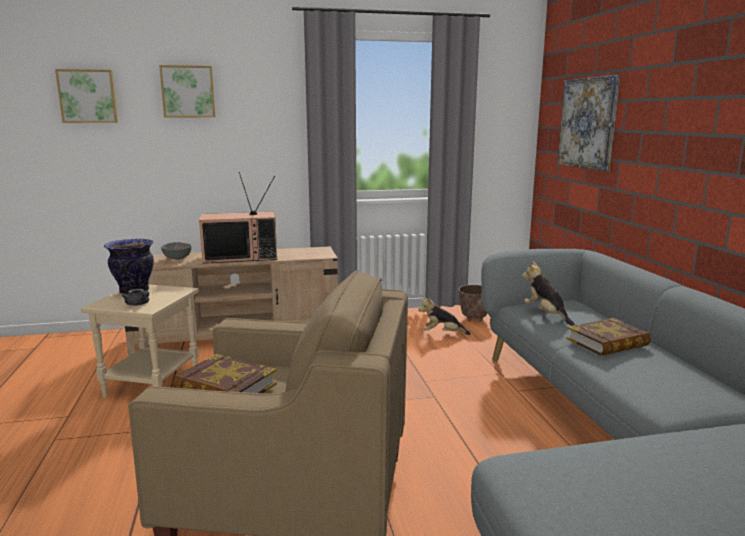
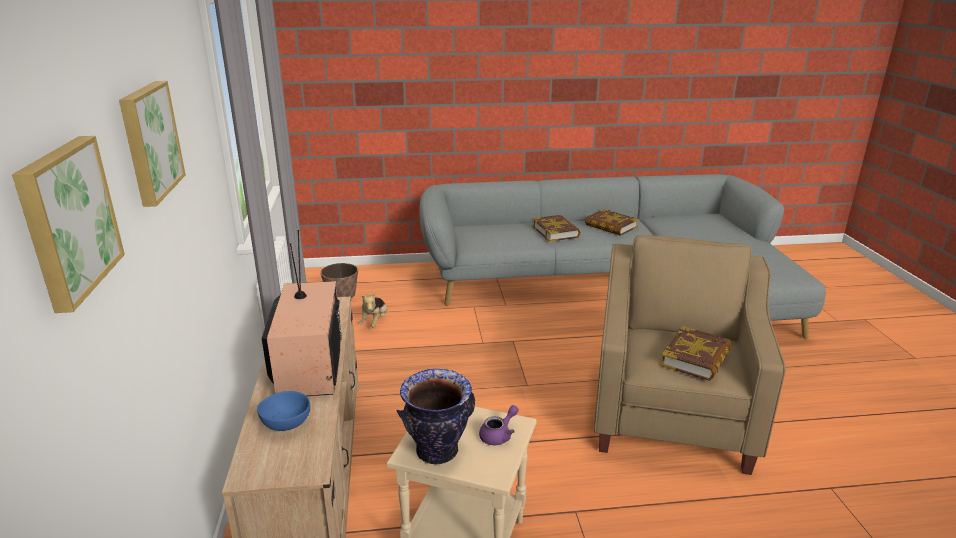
camera: 85 degrees left, 10 degrees up
grey teapot [122,289,149,306] -> purple teapot [479,405,519,445]
grey bowl [161,242,192,260] -> blue bowl [257,391,310,431]
plush toy [522,261,574,326] -> none
picture [558,75,620,172] -> none
none -> book [585,209,639,236]

